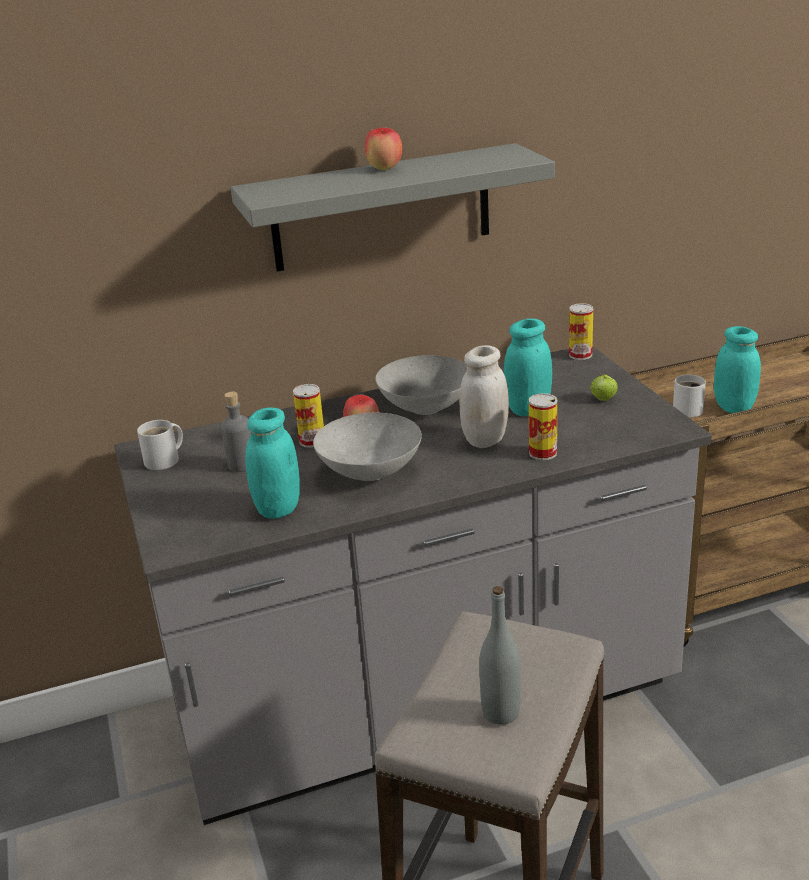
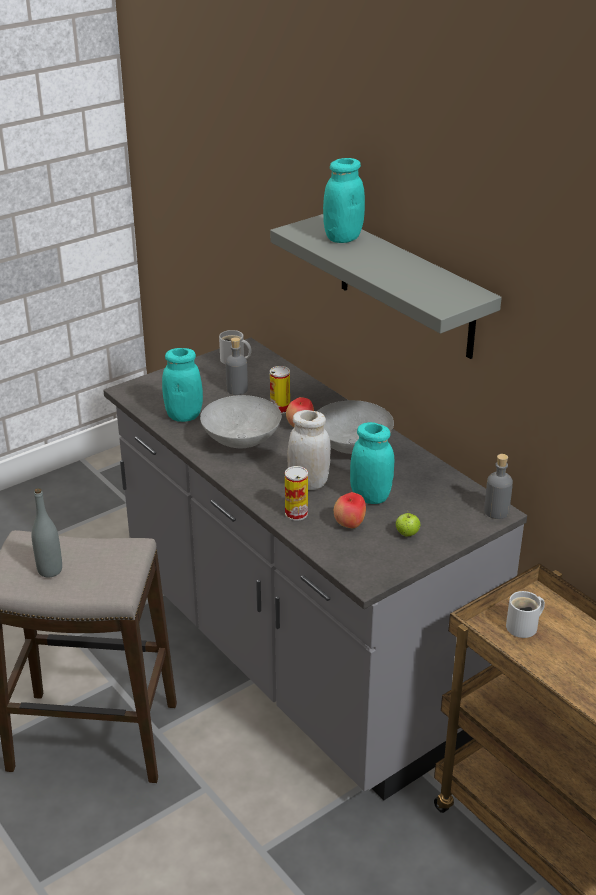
camera: 70 degrees right, 5 degrees up
apple [365,128,402,170] -> apple moved to [334,492,366,528]
can [569,303,593,360] -> grey bottle [484,454,513,519]
turquoise jar [714,326,761,413] -> turquoise jar moved to [323,158,365,243]

